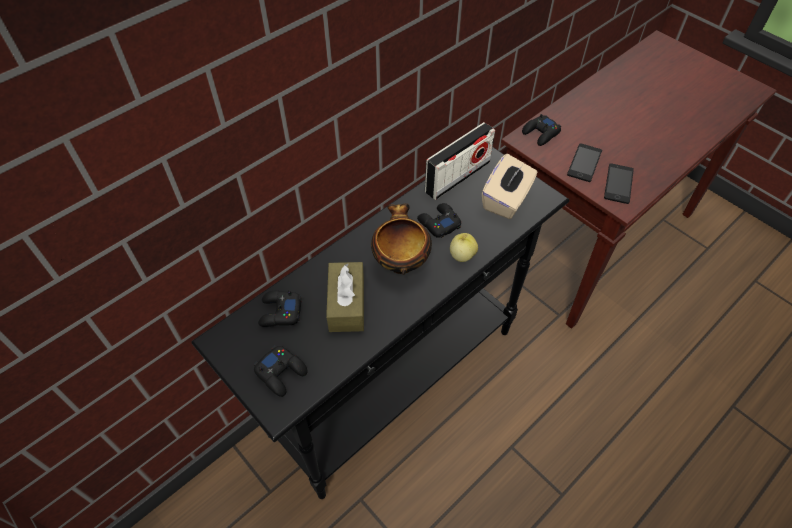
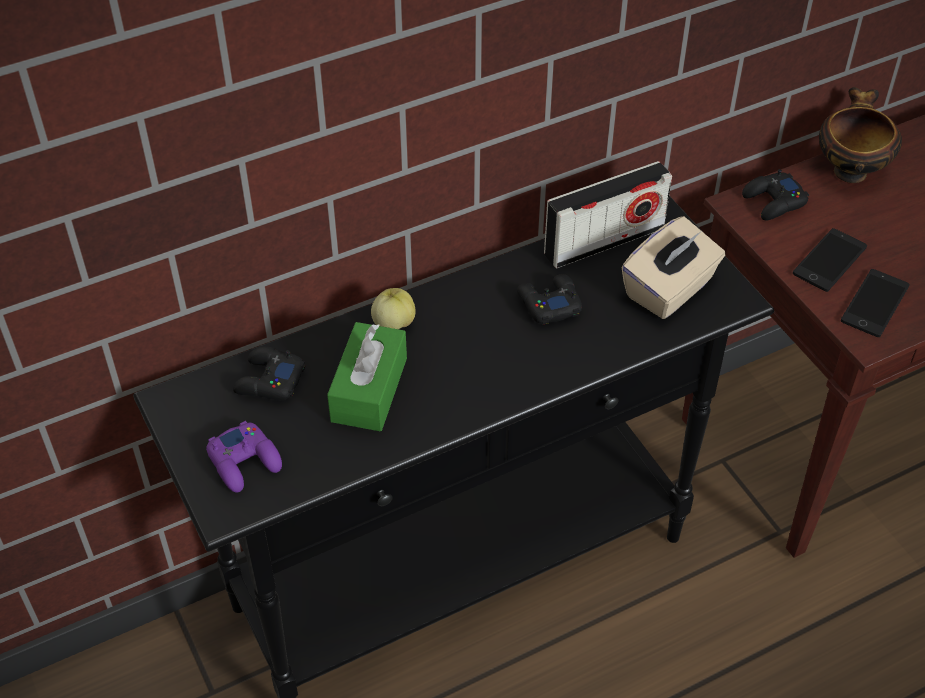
camera: 15 degrees right, 5 degrees down
black game controller [254,346,308,397] -> purple game controller [206,421,282,493]
brown tissue box [326,262,364,332] -> green tissue box [327,322,407,432]
bowl [371,203,432,275] -> bowl moved to [819,87,902,183]
apple [450,233,478,262] -> apple moved to [371,288,415,329]

